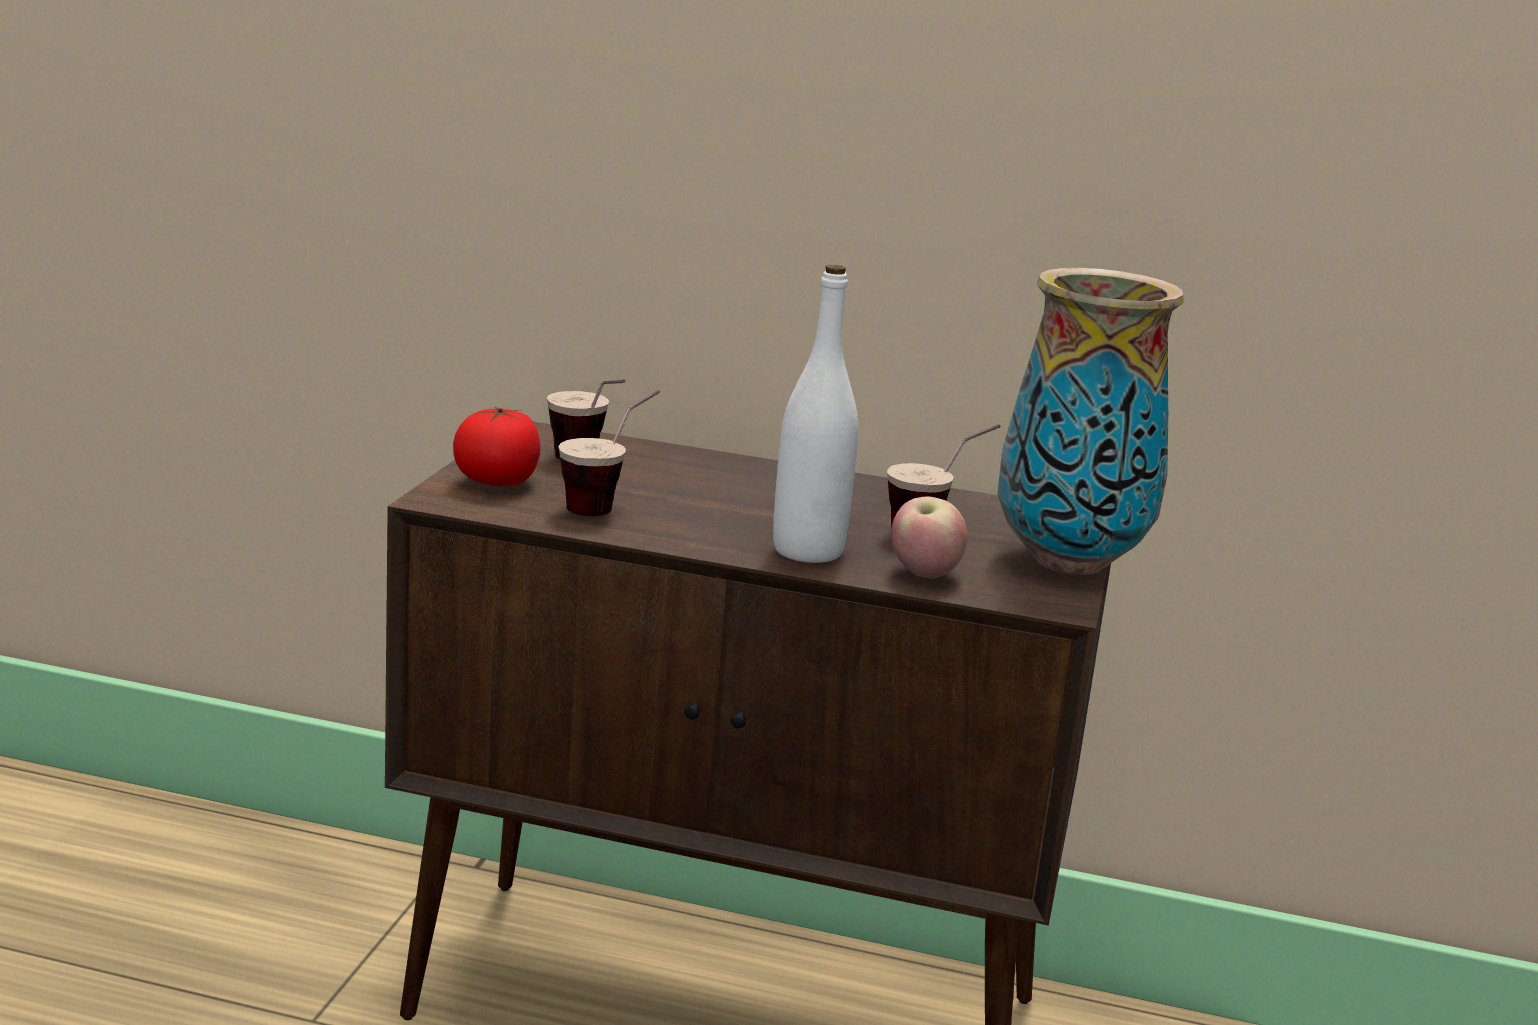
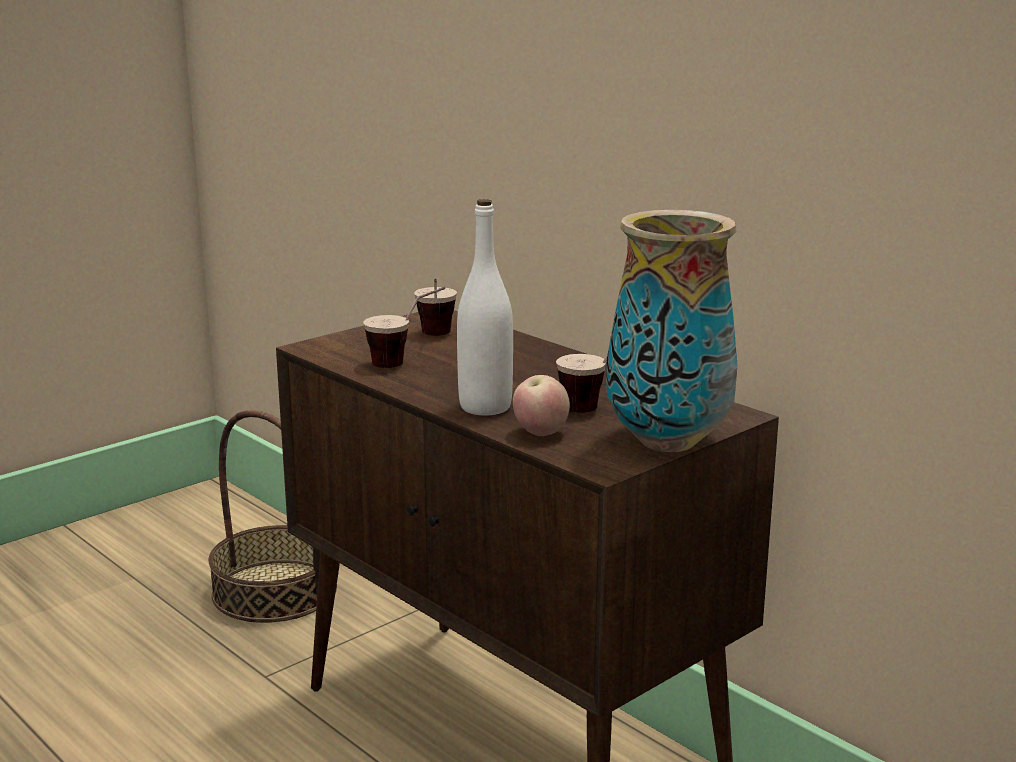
camera: 35 degrees right, 0 degrees up
tomato [453,406,541,486] -> none
none -> basket [208,410,337,623]

